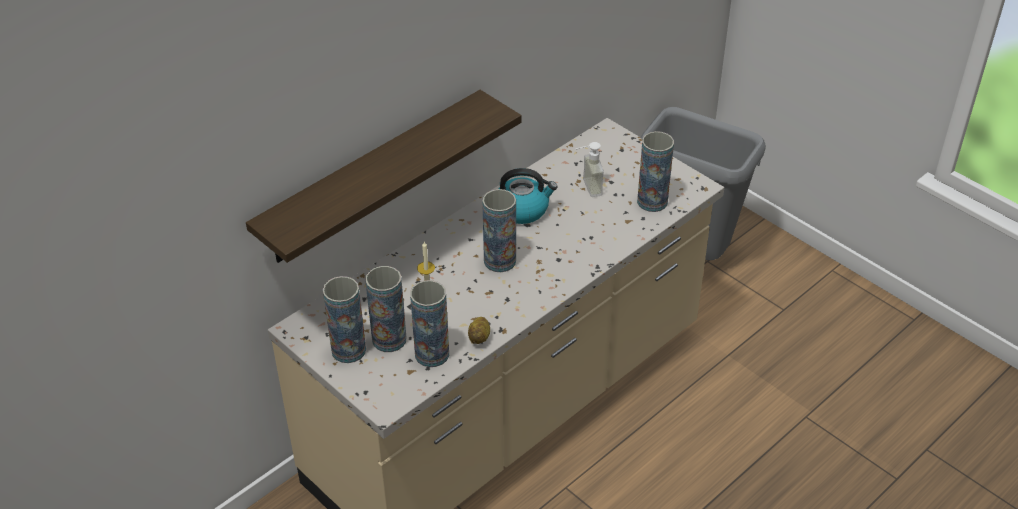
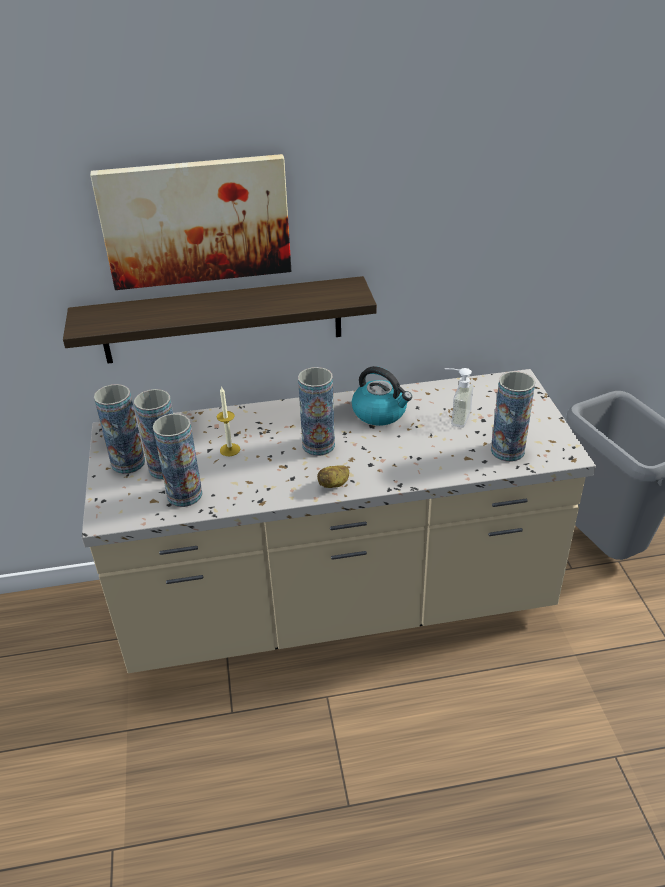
camera: 35 degrees right, 5 degrees down
potato [468,317,490,344] -> potato moved to [317,465,349,488]
none -> picture [90,154,292,290]

